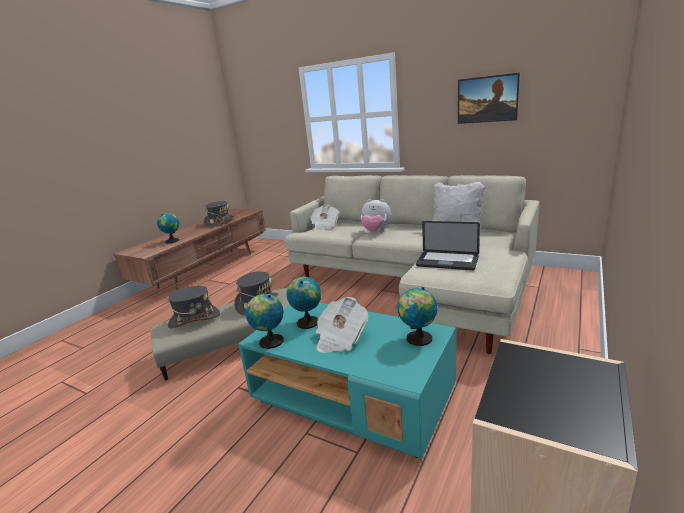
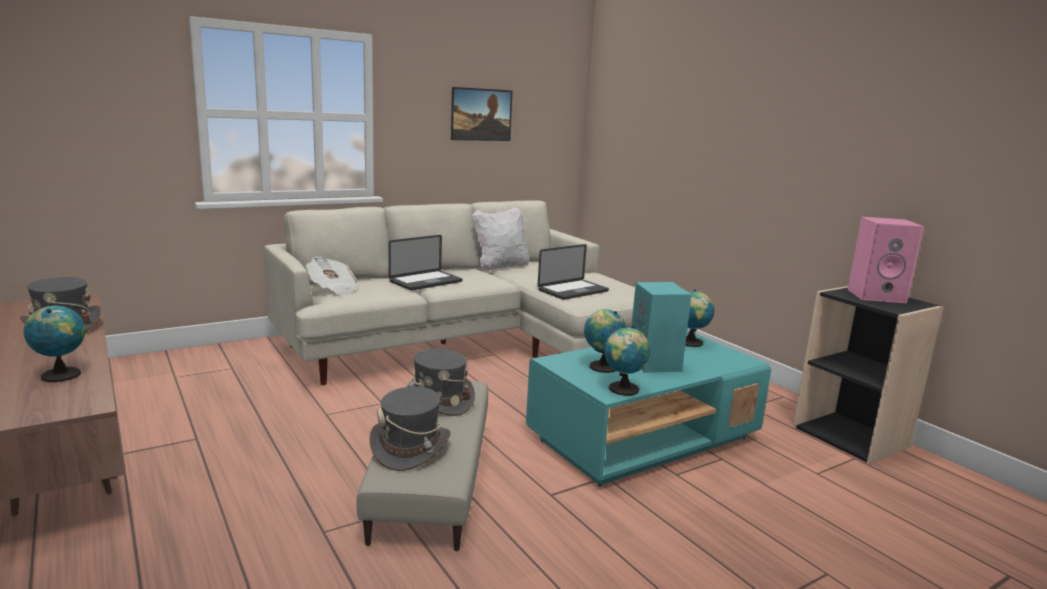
camera: 65 degrees left, 5 degrees down
newspaper [316,297,369,353] -> turquoise speaker [631,282,692,373]
plush toy [361,199,391,231] -> laptop [388,235,463,291]
none -> pink speaker [847,217,924,303]

